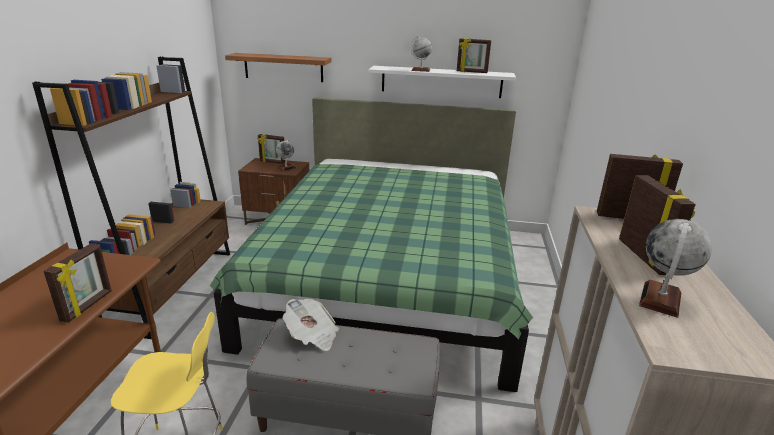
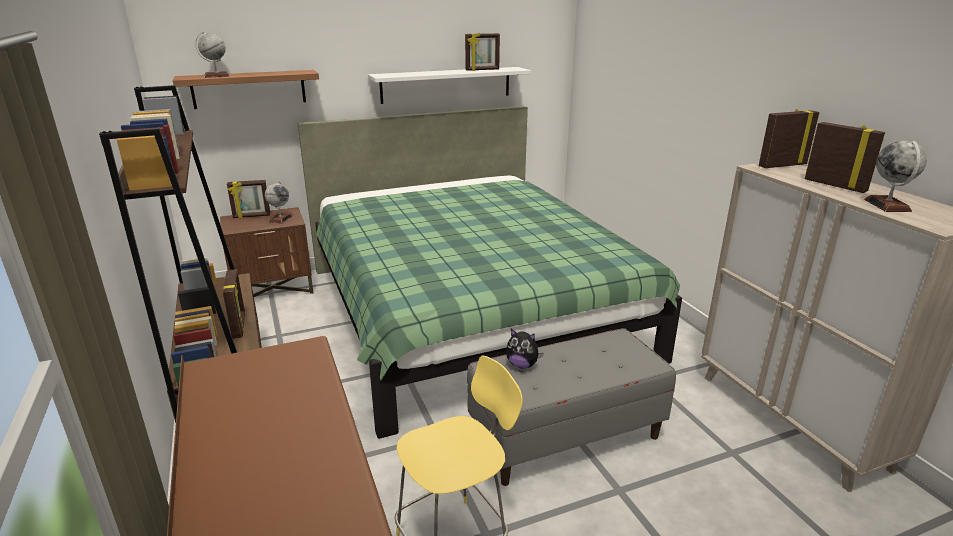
camera: 30 degrees left, 0 degrees up
picture frame [44,243,112,323] -> picture frame moved to [223,269,245,339]
newspaper [283,299,339,351] -> plush toy [506,329,543,368]
globe [411,36,432,72] -> globe moved to [195,32,229,78]

